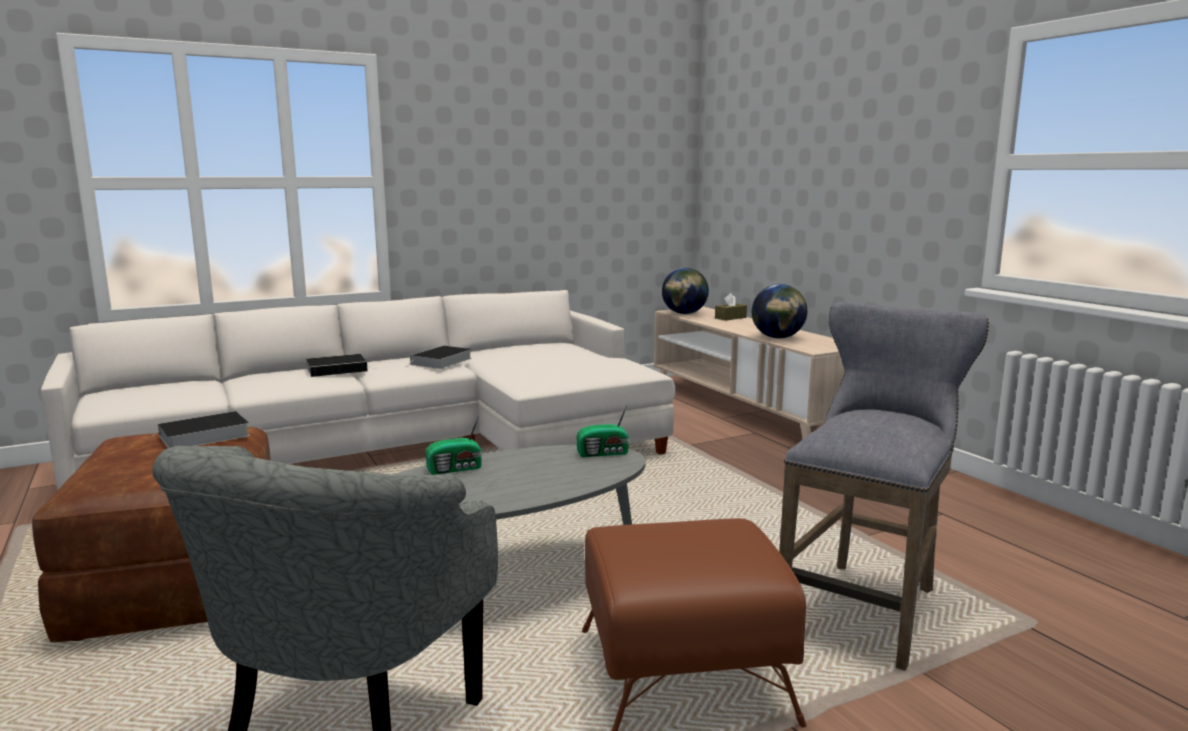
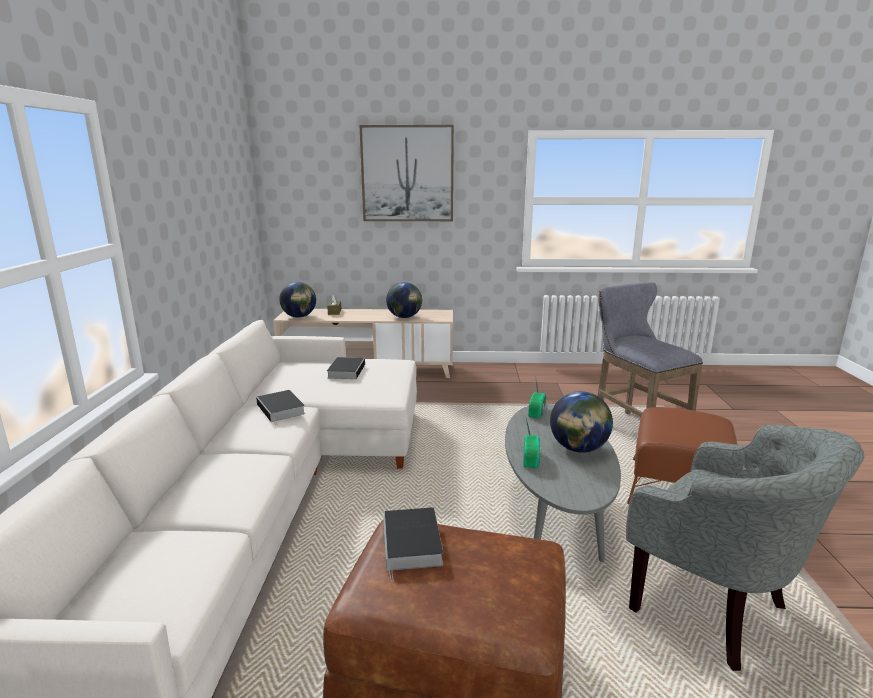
camera: 60 degrees left, 5 degrees up
book [306,354,375,377] -> book moved to [327,357,365,379]
none -> picture [359,125,454,221]
none -> globe [550,391,613,453]

